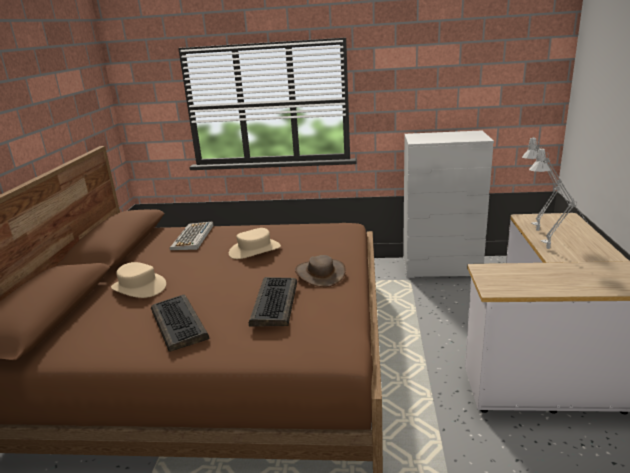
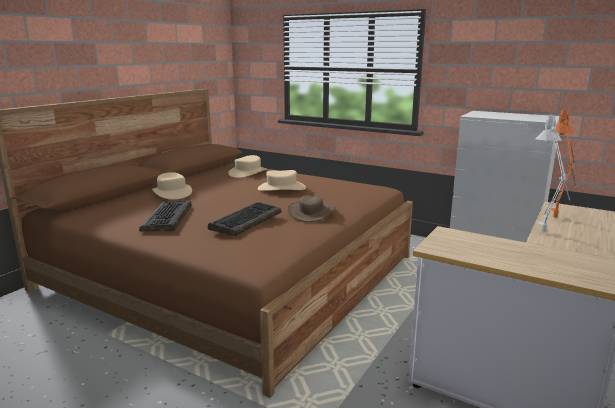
camera: 25 degrees right, 5 degrees down
keyboard [169,222,214,250] -> beige hat [228,155,267,178]
grey table lamp [522,136,569,231] -> orange table lamp [551,108,576,218]

